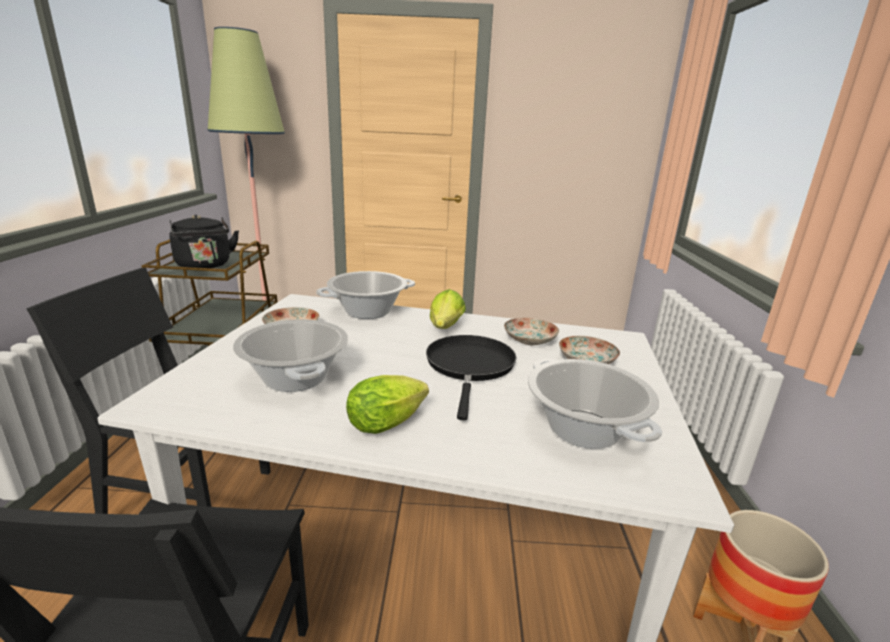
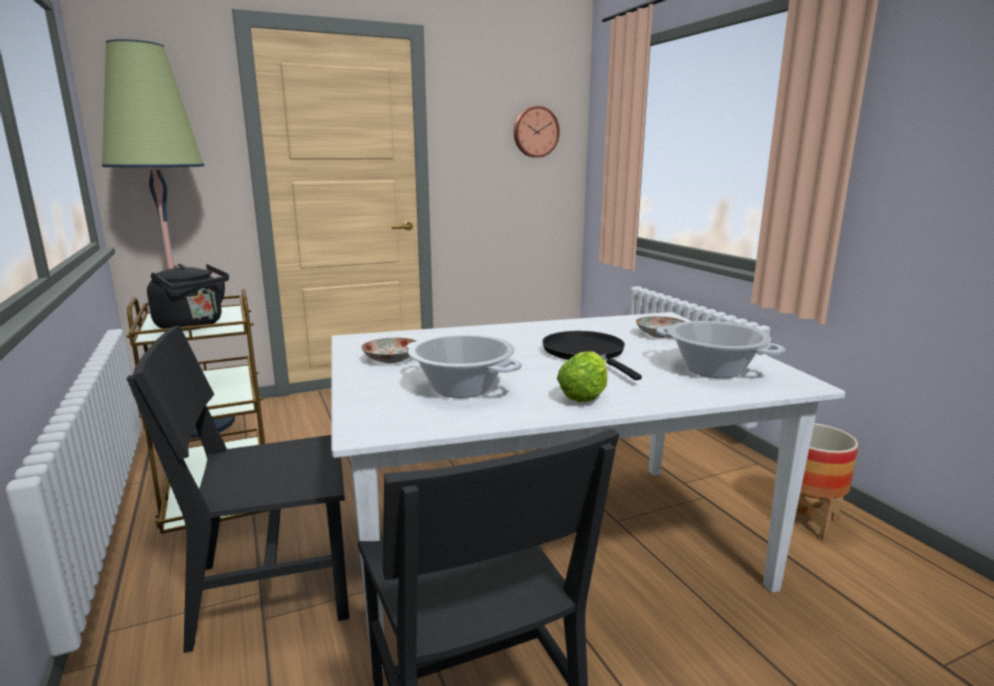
camera: 25 degrees left, 5 degrees down
cooking pot [316,271,415,319] -> none
lettuce [430,289,466,329] -> none
plate [504,318,559,345] -> none
none -> wall clock [514,106,560,158]

